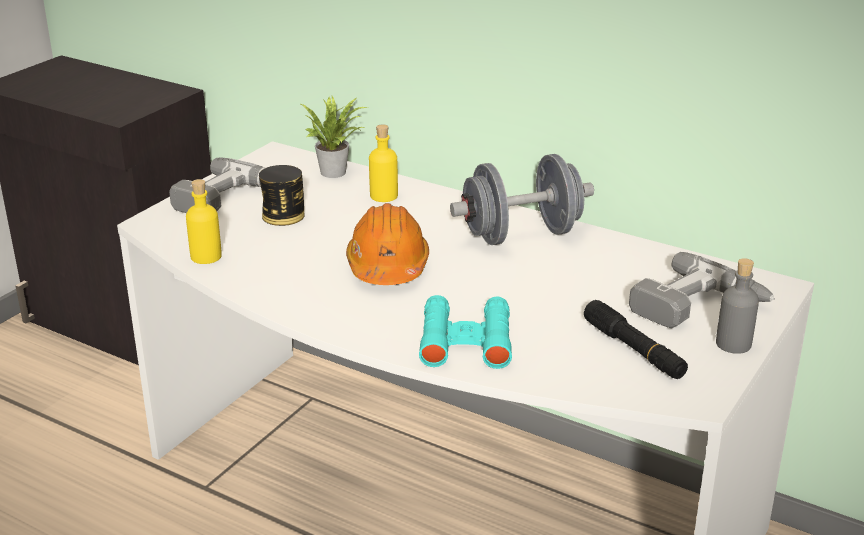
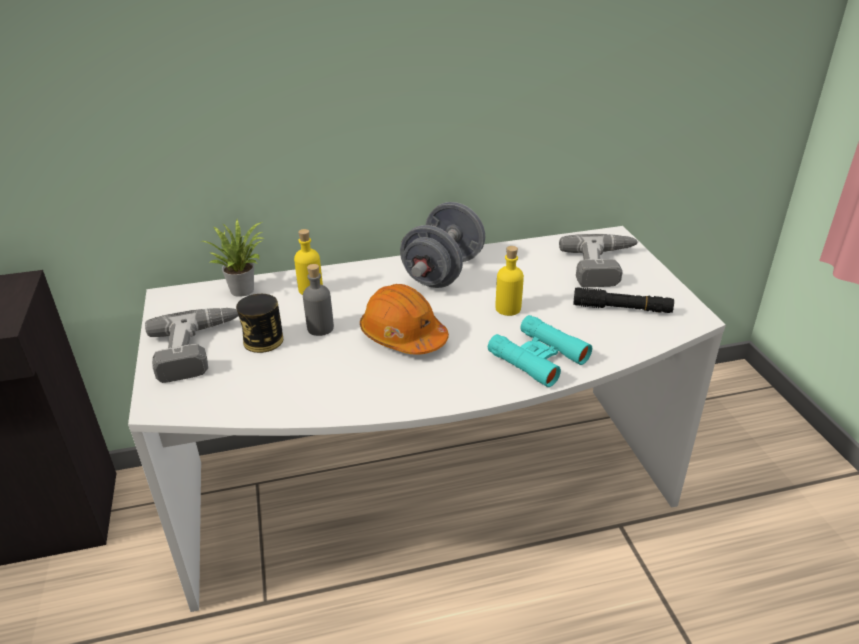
camera: 45 degrees left, 5 degrees up
yellow bottle [186,179,222,264] -> yellow bottle moved to [496,246,524,316]
grey bottle [716,258,759,354] -> grey bottle moved to [303,264,334,336]

